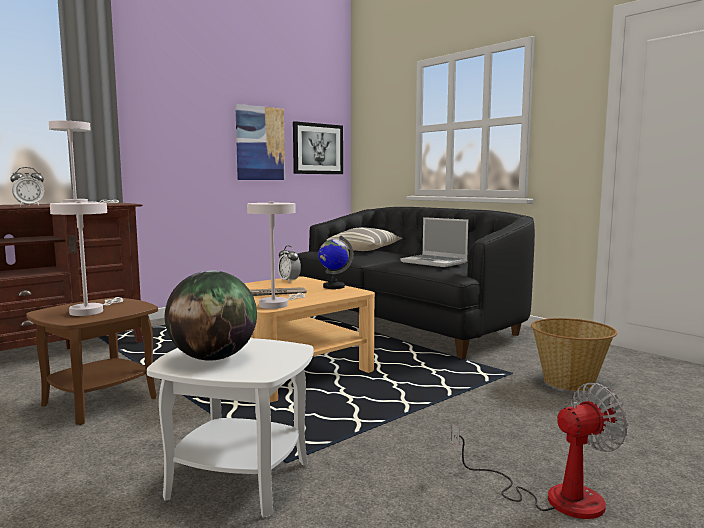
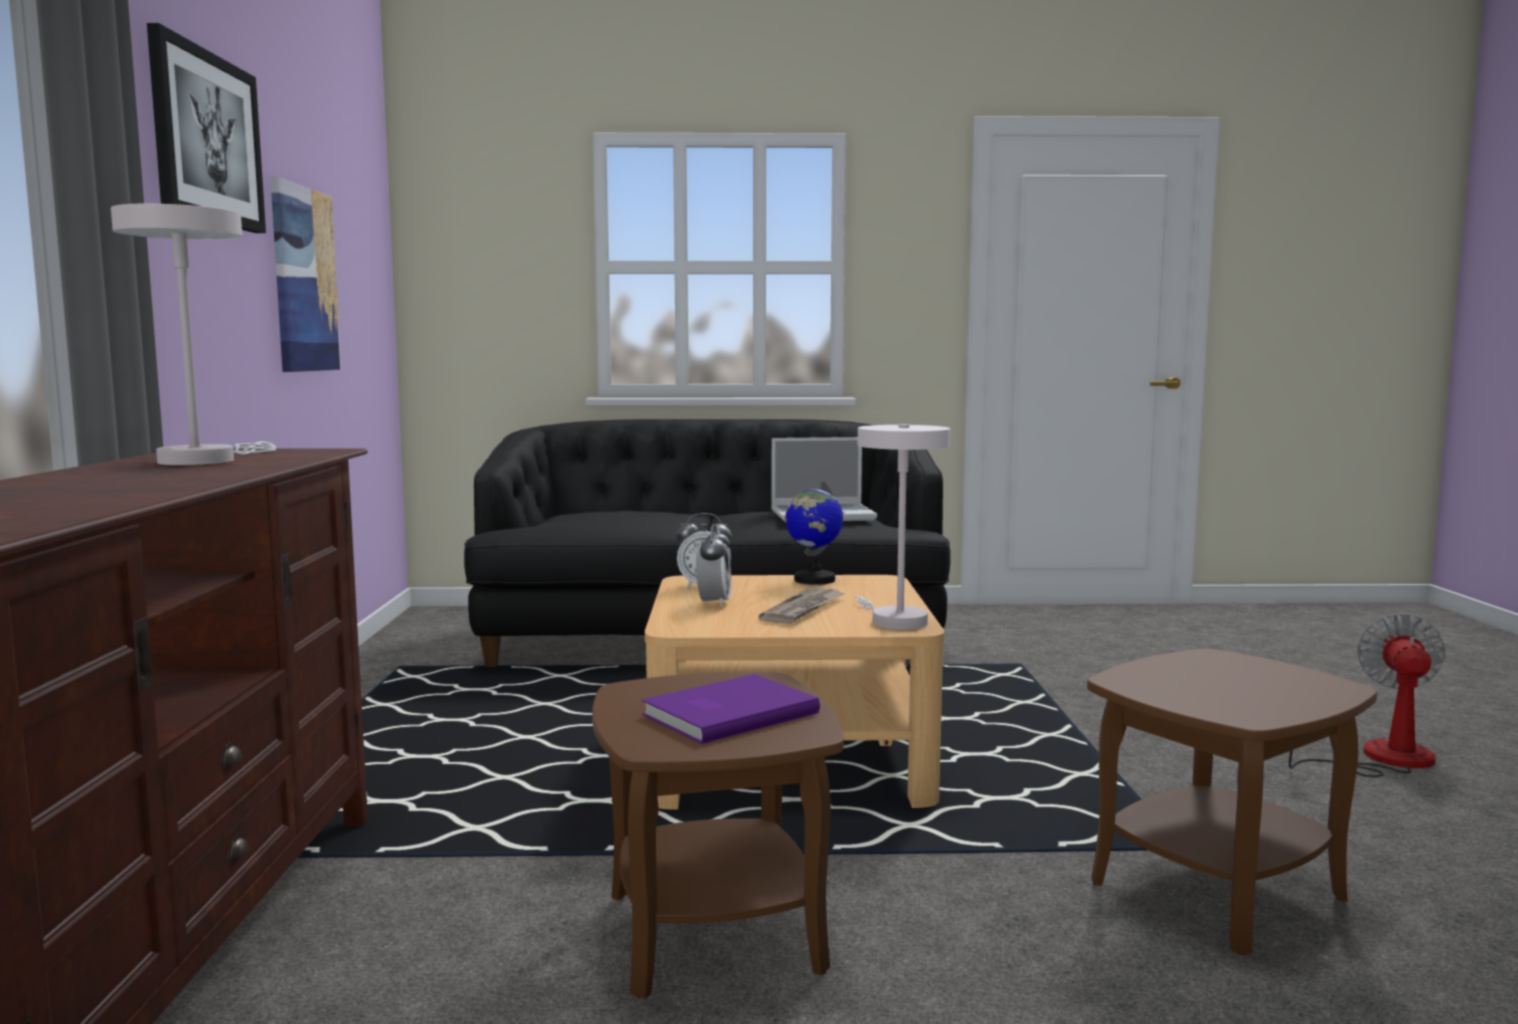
camera: 50 degrees left, 0 degrees up
alarm clock [10,167,44,206] -> alarm clock moved to [696,524,731,607]
white table lamp [50,201,123,316] -> purple book [642,674,820,744]
white side table [147,338,314,517] -> brown side table [1087,649,1377,955]
globe [165,270,257,361] -> none
picture [293,121,343,174] -> picture moved to [147,23,266,233]
pillow [327,227,402,251] -> none
basket [531,318,617,391] -> none

